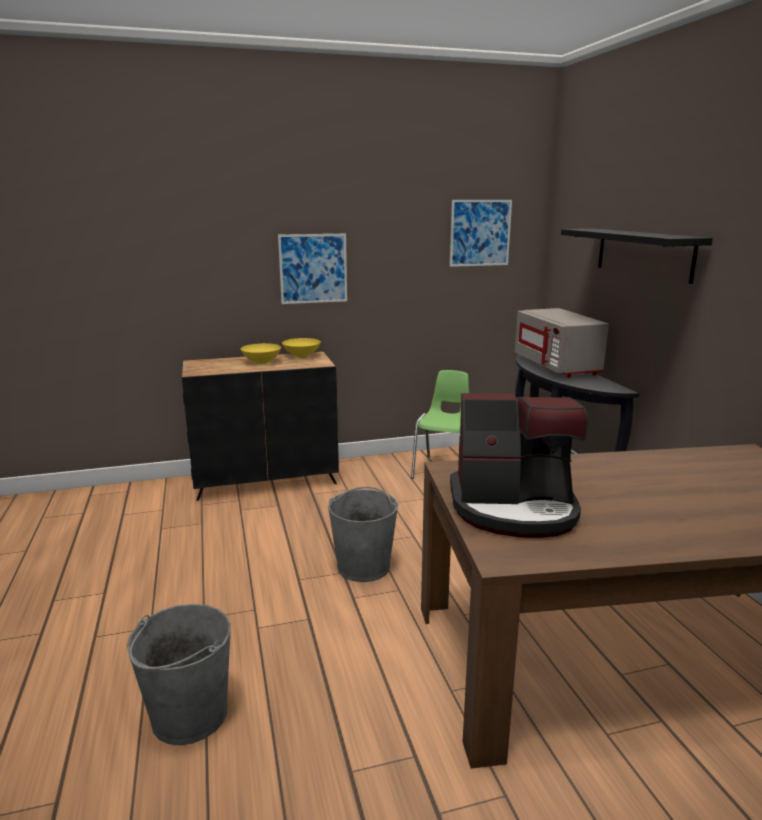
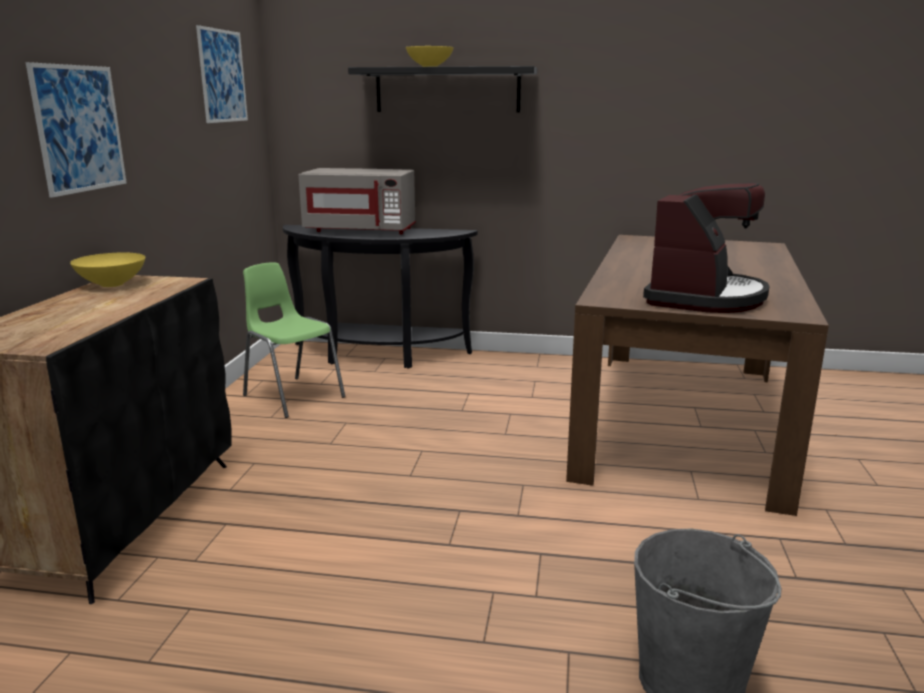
camera: 65 degrees left, 0 degrees up
yellow bowl [241,343,281,364] -> yellow bowl moved to [406,46,454,67]
grey bucket [328,487,398,582] -> none

